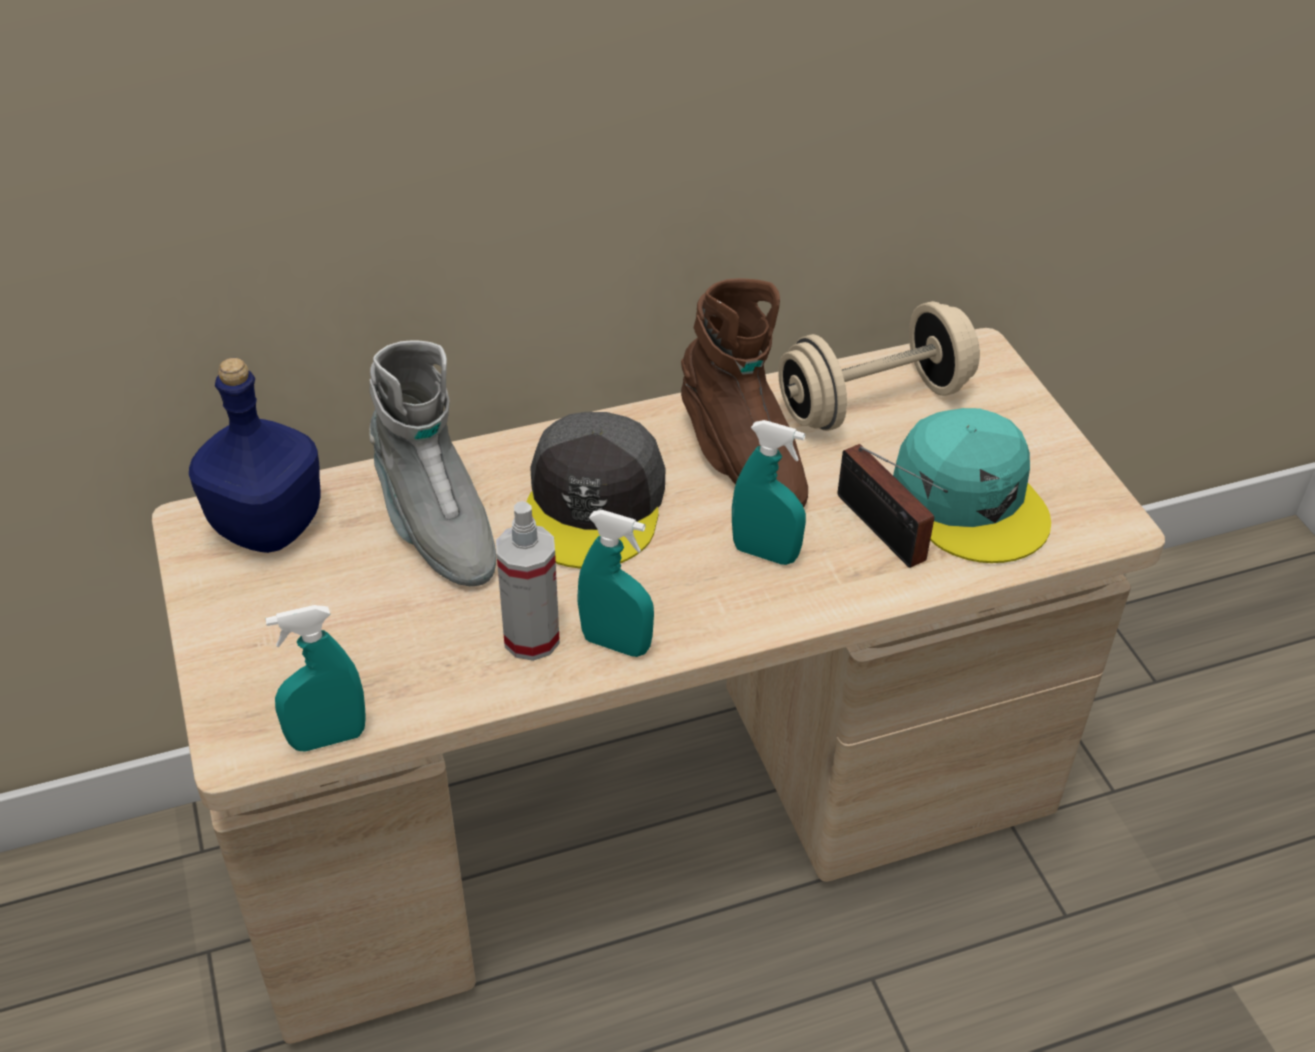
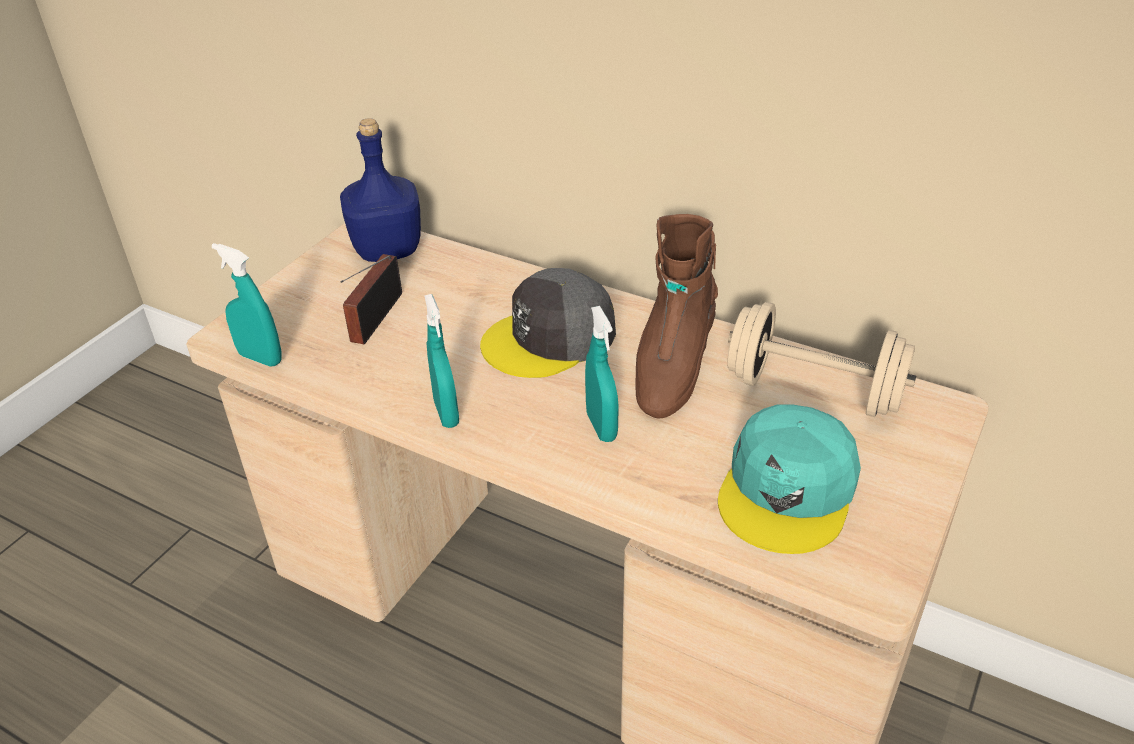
camera: 50 degrees right, 5 degrees down
grey boot [369,340,496,586] -> none
spray bottle [496,501,560,661] -> none
radio [838,444,948,568] -> radio moved to [341,254,402,345]

